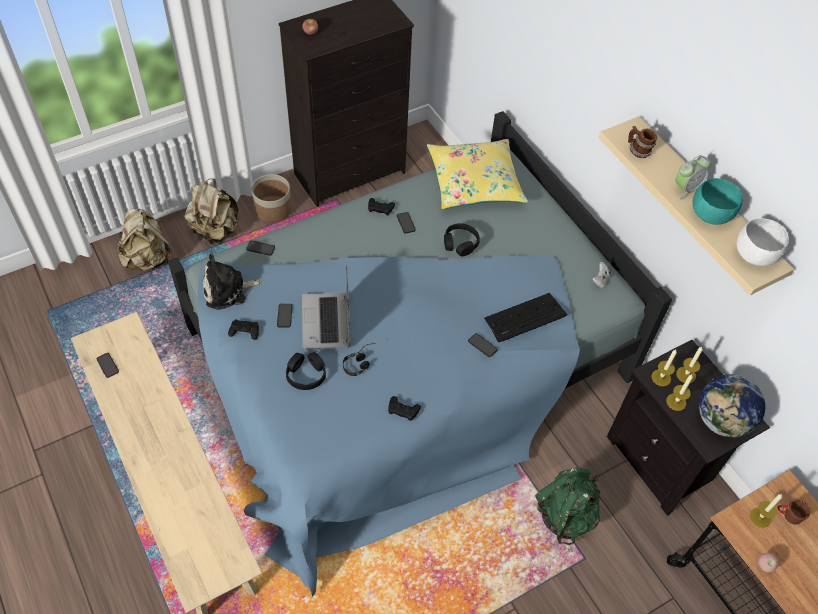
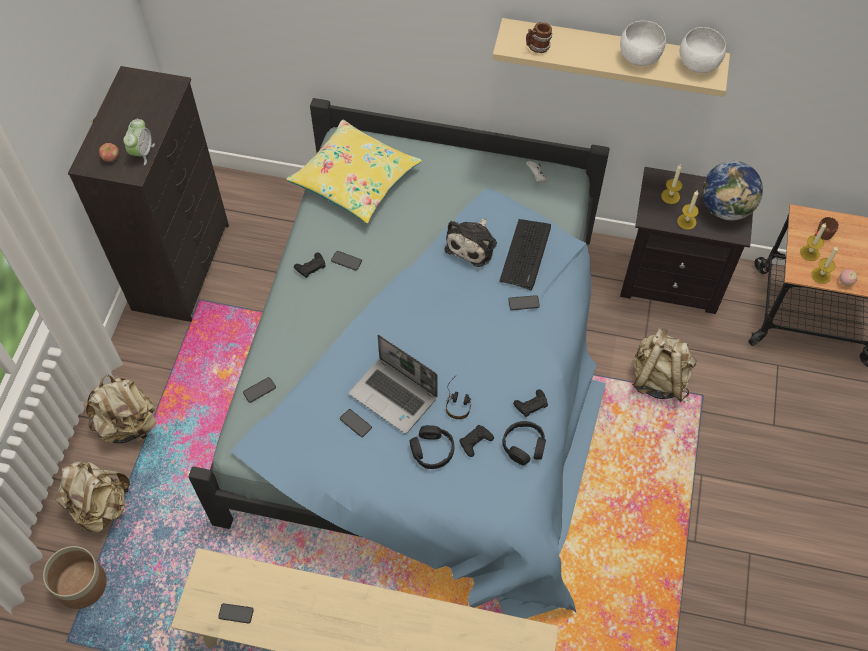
camera: 45 degrees left, 5 degrees up
plush toy [203,253,262,310] -> plush toy moved to [445,219,497,267]
black game controller [228,320,259,340] -> black game controller moved to [459,425,494,457]
planter [252,174,292,223] -> planter moved to [43,546,107,609]
black headphones [444,223,480,257] -> black headphones moved to [502,421,546,465]
green backpack [535,468,600,545] -> beige backpack [632,328,696,402]
candle [651,349,677,386] -> candle moved to [811,246,838,284]
alarm clock [675,155,711,200] -> alarm clock moved to [123,119,155,165]
turquoise bowl [693,178,743,225] -> white bowl [620,21,666,66]

